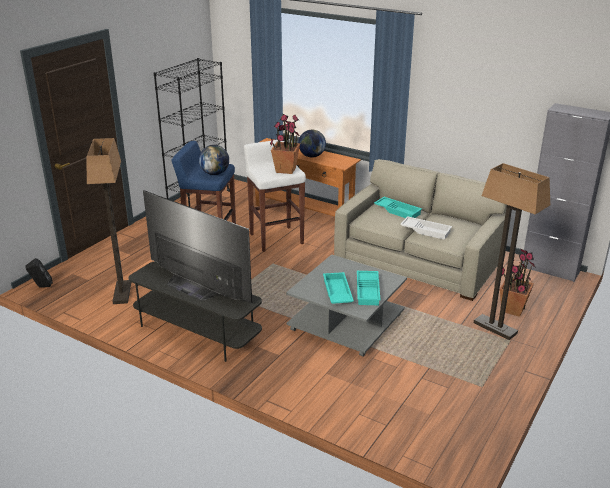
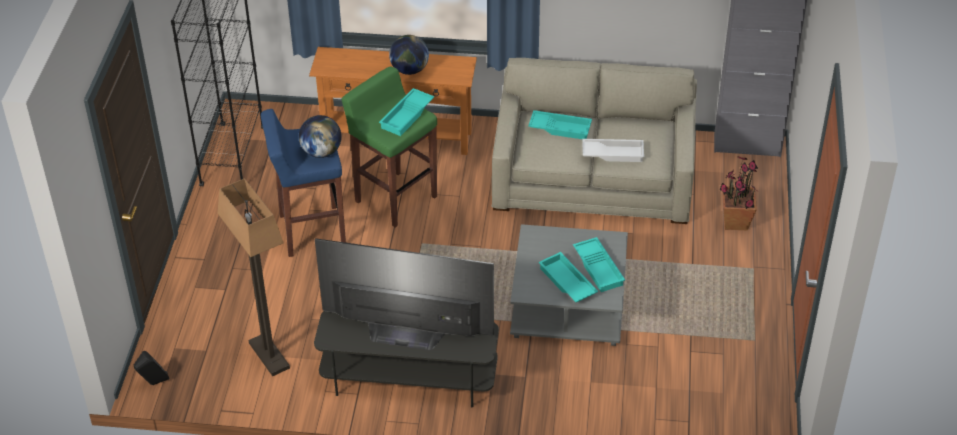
camera: 25 degrees left, 15 degrees up
white stool [244,139,306,252] -> green stool [341,66,437,227]
potted plant [270,114,300,174] -> turquoise tray [379,88,435,136]
floor lamp [474,163,550,340] -> none

